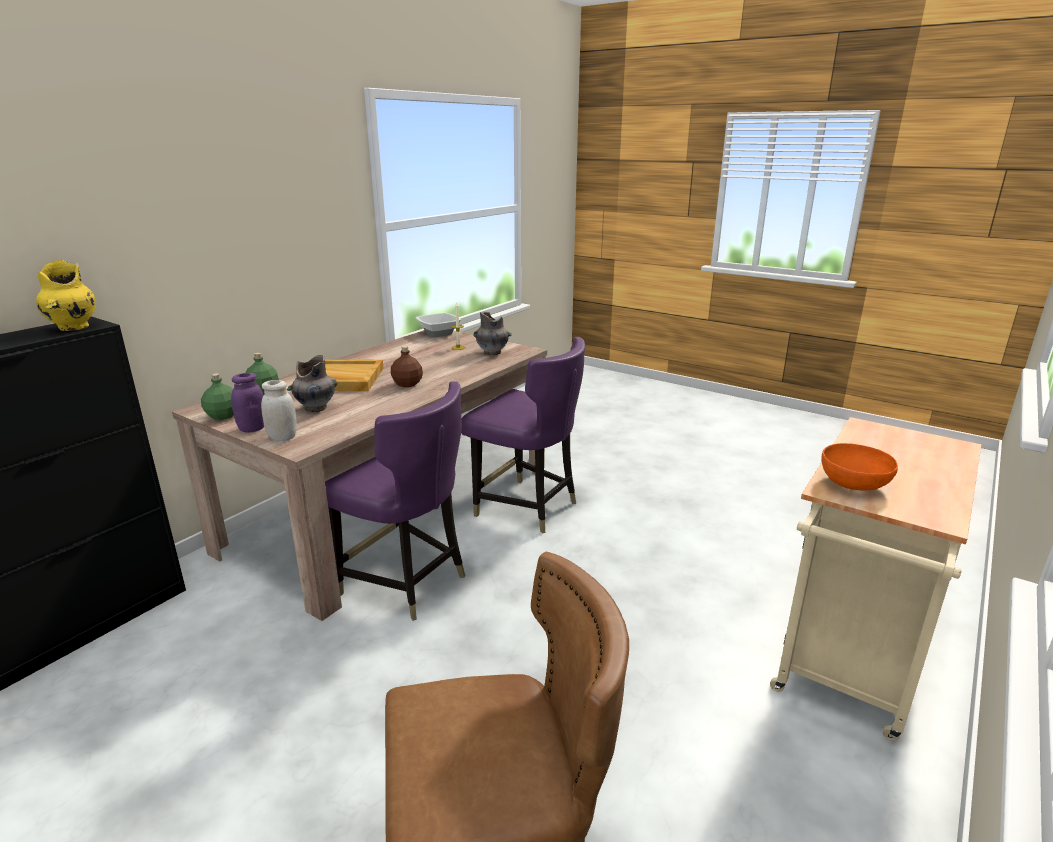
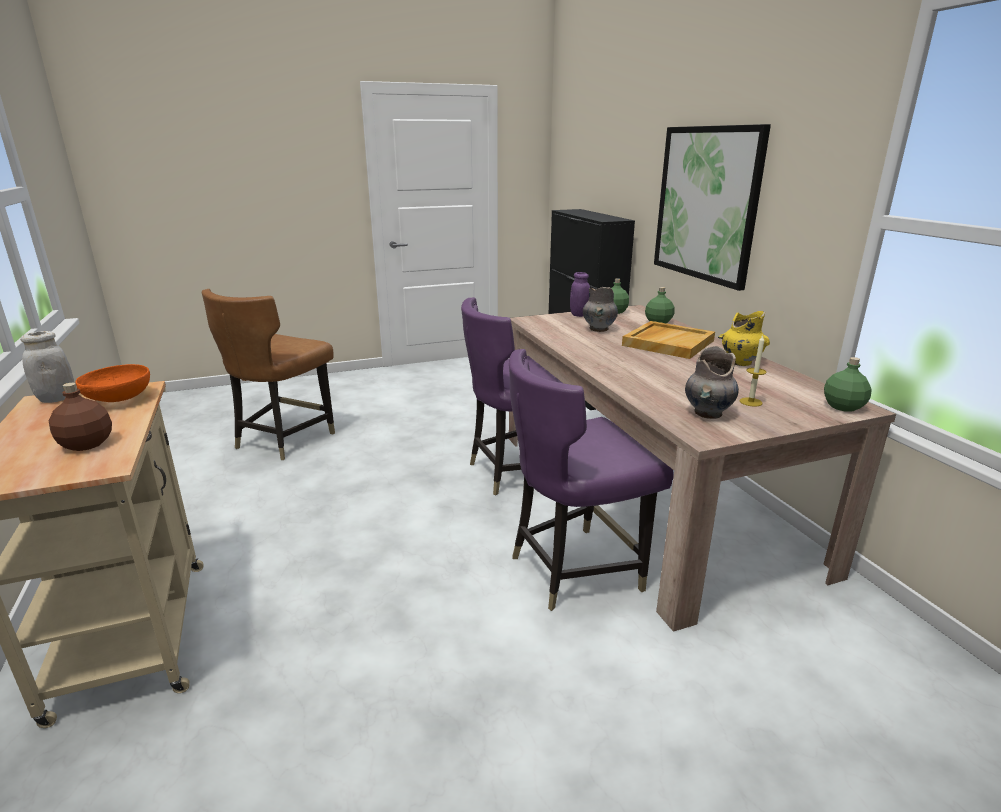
camera: 125 degrees right, 0 degrees up
yellow vase [36,260,96,331] -> yellow vase moved to [718,311,770,366]
white jar [261,380,297,441] -> white jar moved to [20,331,74,403]
brown bottle [391,346,423,387] -> brown bottle moved to [49,383,112,451]
bowl [415,313,461,337] -> green bottle [824,357,872,412]
none -> picture [654,124,771,291]

